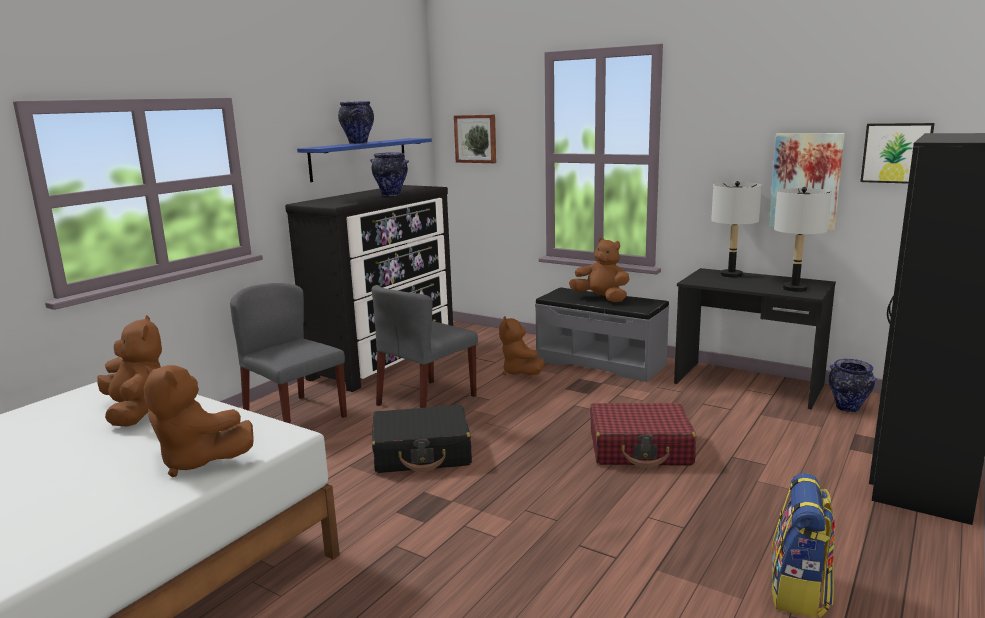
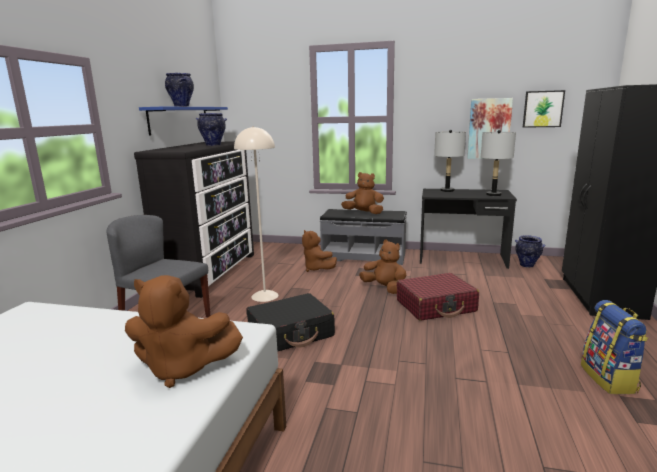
camera: 20 degrees left, 0 degrees up
brown plush toy [97,315,162,427] -> brown plush toy moved to [359,239,406,294]
grey chair [372,285,478,408] -> beige floor lamp [234,126,279,302]
picture [454,115,496,163] -> none

